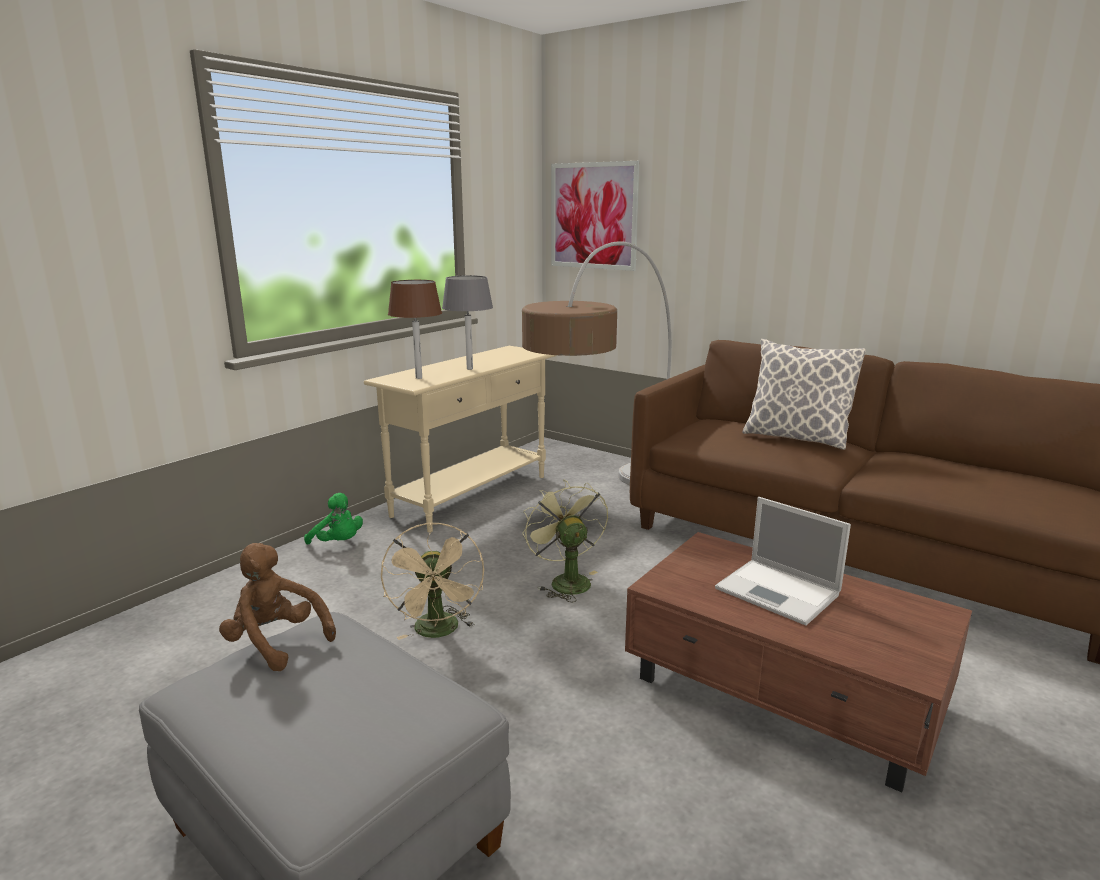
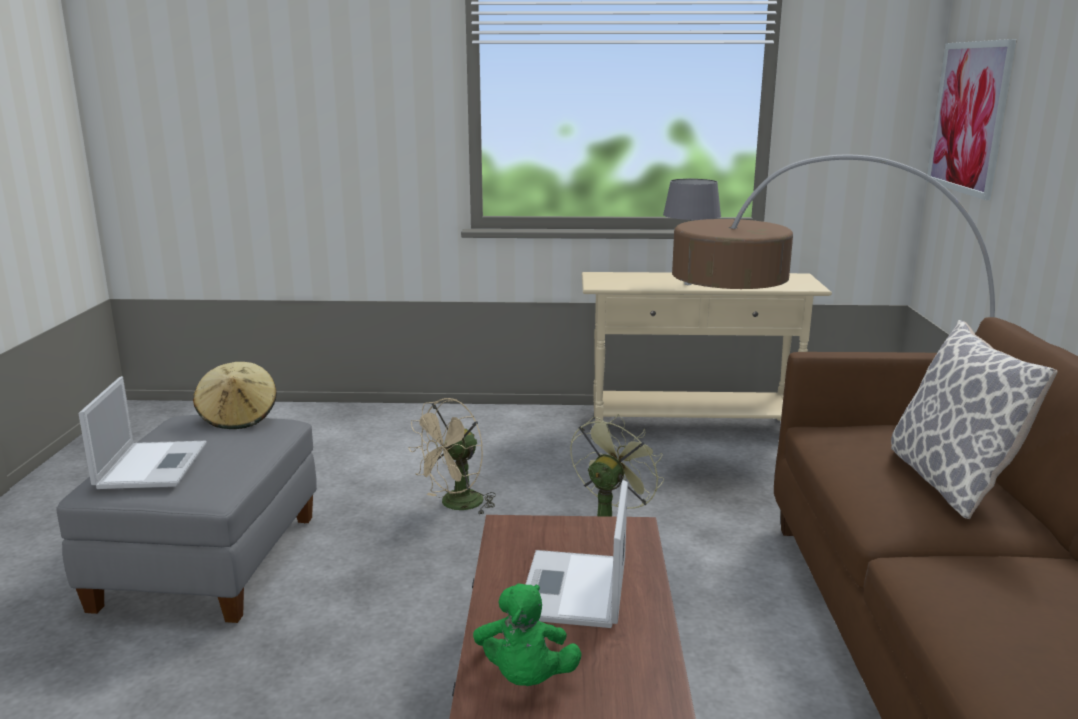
camera: 55 degrees right, 0 degrees up
brown plush toy [219,543,336,671] -> beige hat [193,362,277,429]
green plush toy [304,493,363,545] -> green plush toy moved to [473,583,581,686]
brown table lamp [388,280,442,379] -> none
none -> laptop [78,376,206,489]

